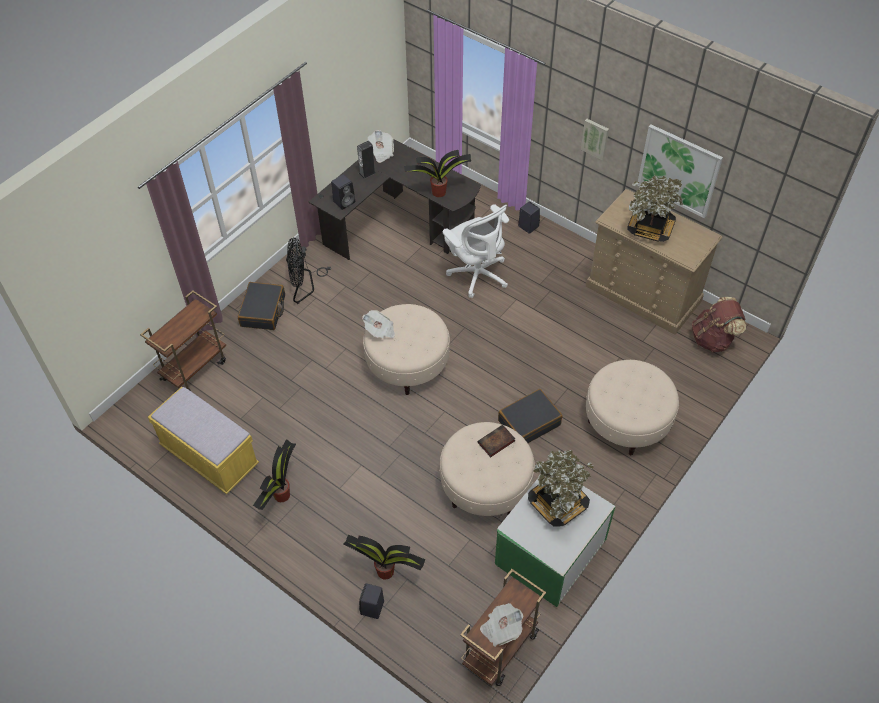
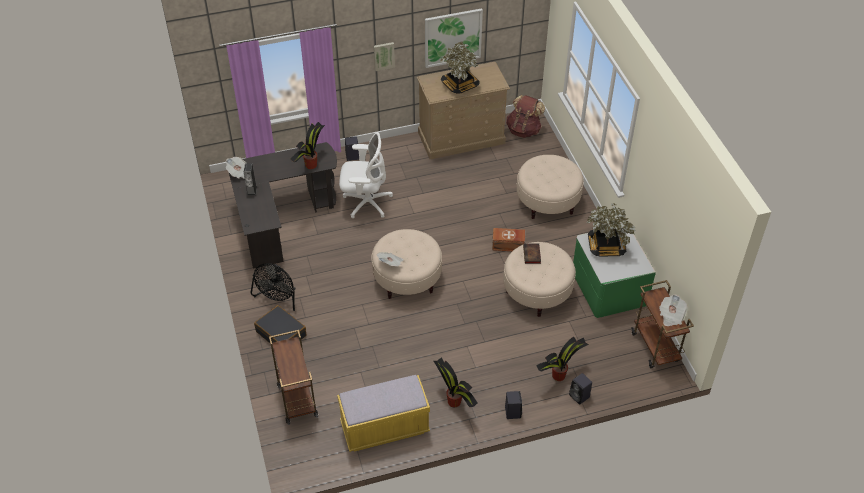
camera: 55 degrees left, 5 degrees down
black speaker [331,174,355,210] -> black speaker moved to [505,391,522,419]
black suitcase [498,389,562,443] -> brown storage box [492,228,525,251]

